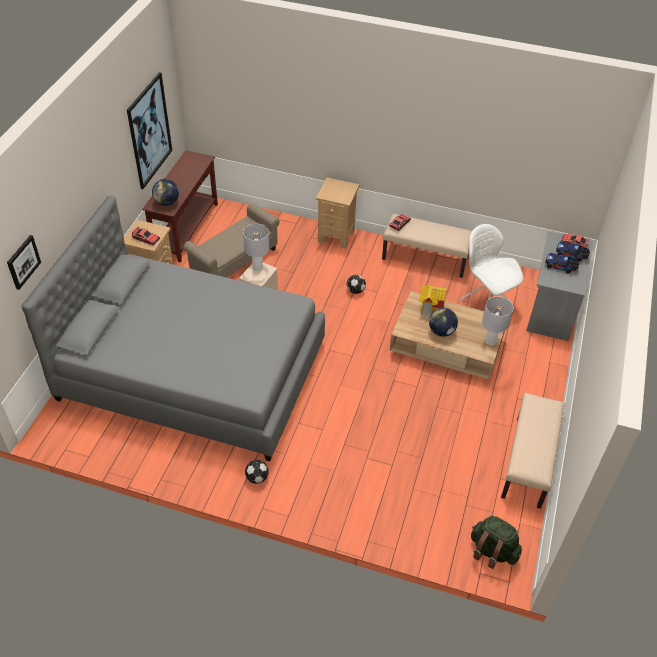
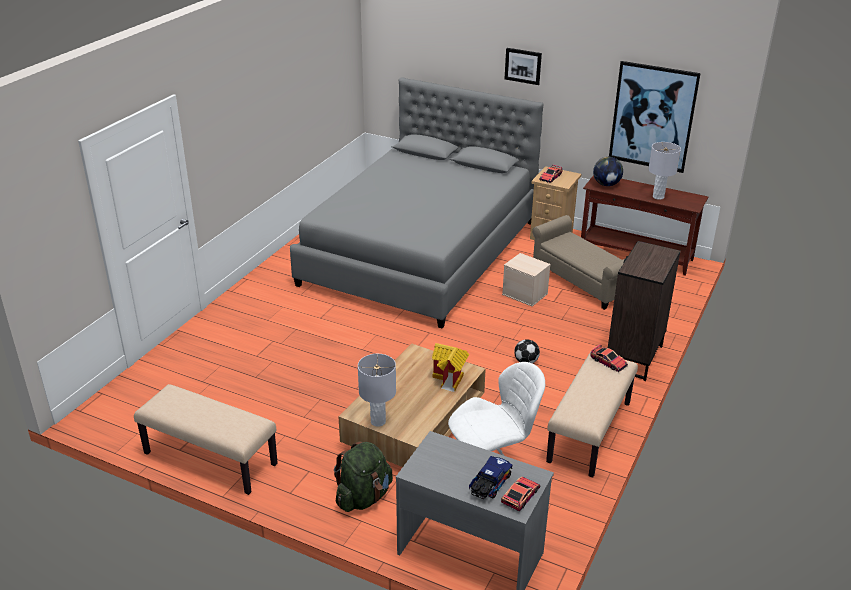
camera: 100 degrees right, 15 degrees down
picture [7,235,41,290] -> picture moved to [505,48,542,85]
grey table lamp [243,224,269,271] -> grey table lamp moved to [648,142,681,200]
football [245,460,269,484] -> none
beige nightstand [316,178,360,249] -> brown dresser [608,241,681,381]
globe [429,308,458,337] -> none
green backpack [471,515,522,569] -> green backpack moved to [334,441,393,512]
toy truck [545,253,579,274] -> none

